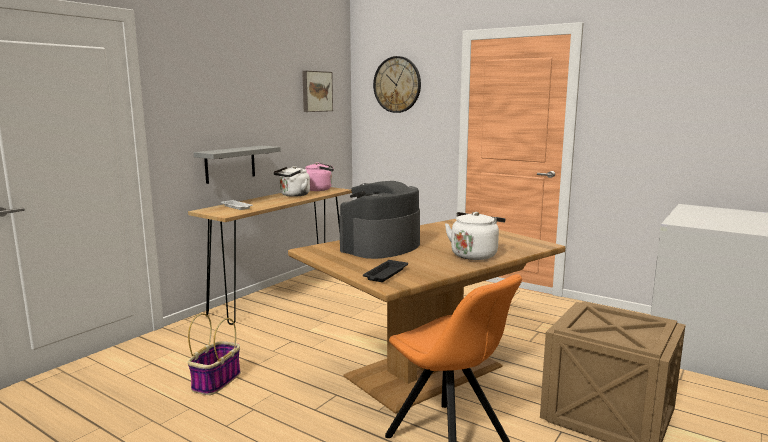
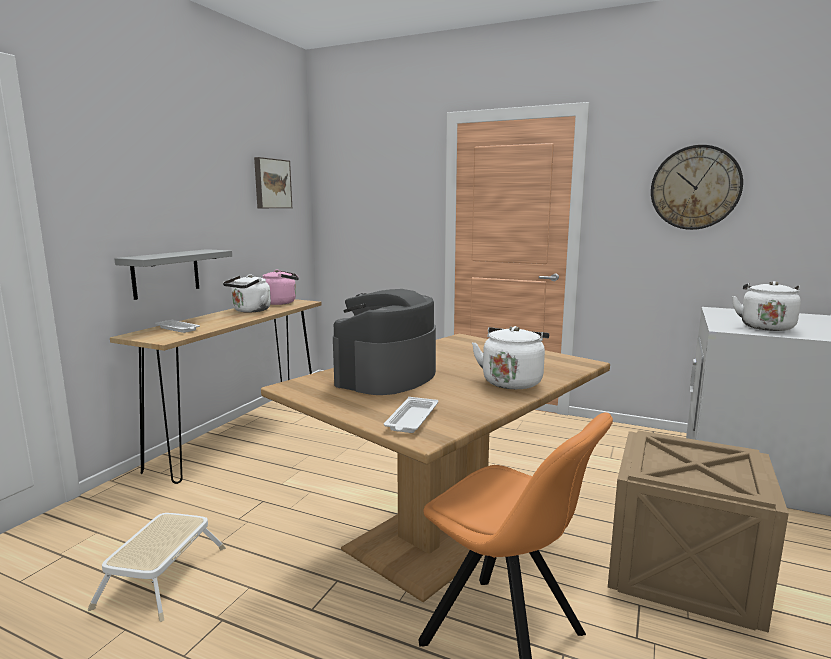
camera: 10 degrees left, 0 degrees up
basket [188,313,241,395] -> beige step ladder [88,513,226,622]
black tray [363,260,408,282] -> white tray [384,397,438,433]
wall clock [373,56,421,113] -> wall clock moved to [651,145,743,230]
none -> white kettle [732,281,801,331]

